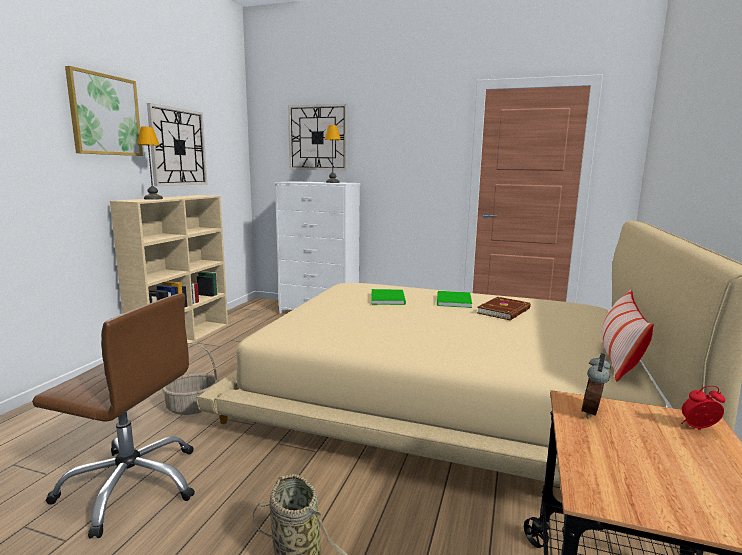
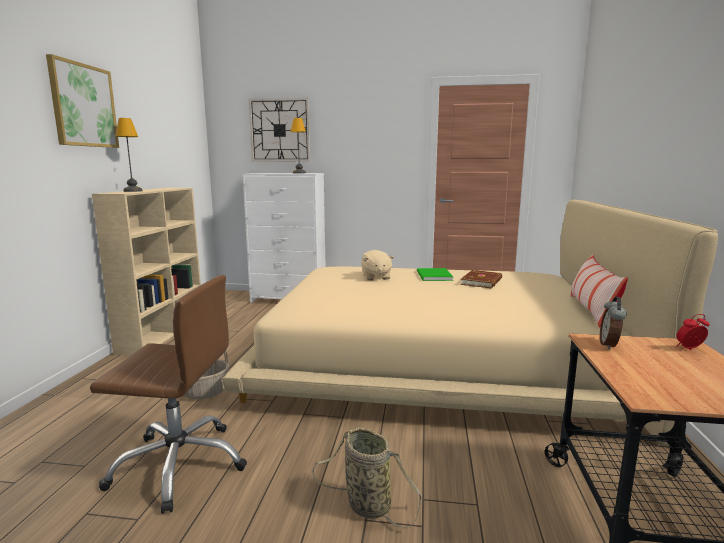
camera: 10 degrees left, 0 degrees up
wall clock [147,103,207,186] -> none
green book [371,289,406,305] -> beige plush toy [361,250,394,280]

